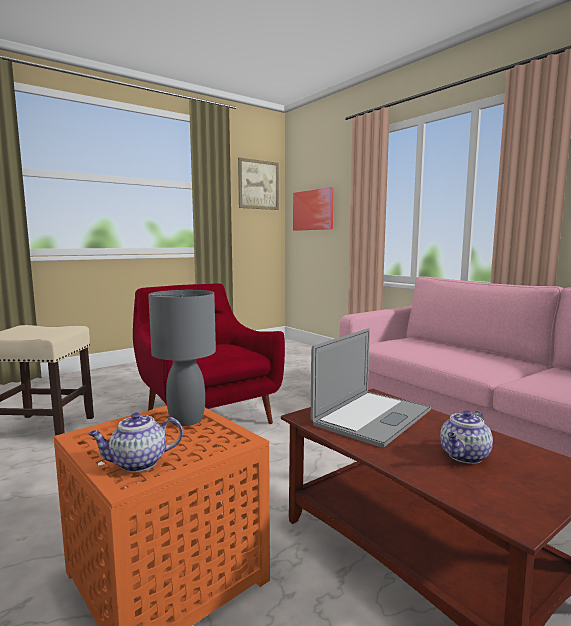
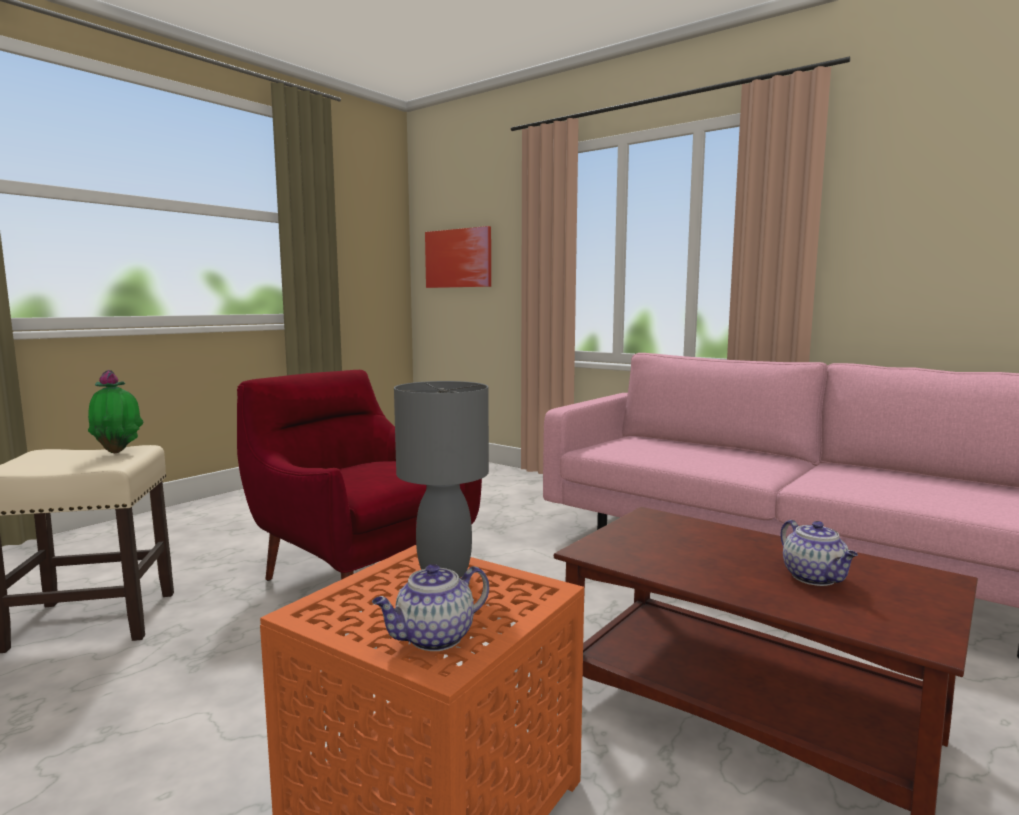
camera: 15 degrees left, 0 degrees up
picture [238,157,279,210] -> none
laptop [311,328,431,448] -> none
teapot [440,410,493,464] -> teapot turned 45 degrees counterclockwise [780,520,858,586]
none -> potted plant [88,370,144,453]

